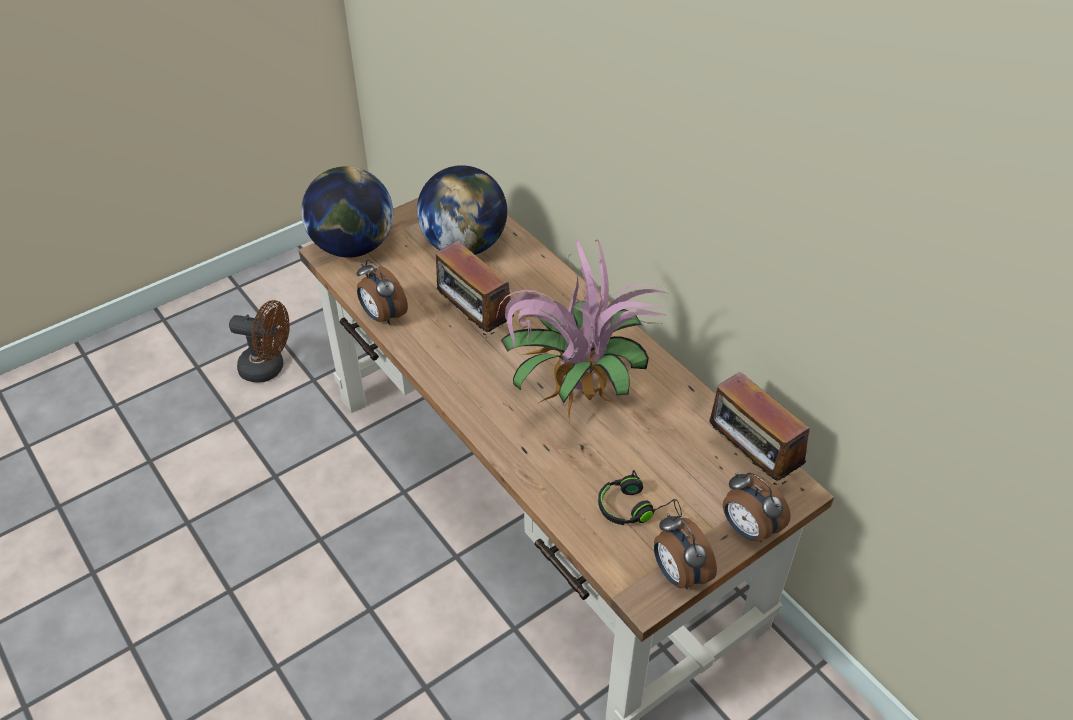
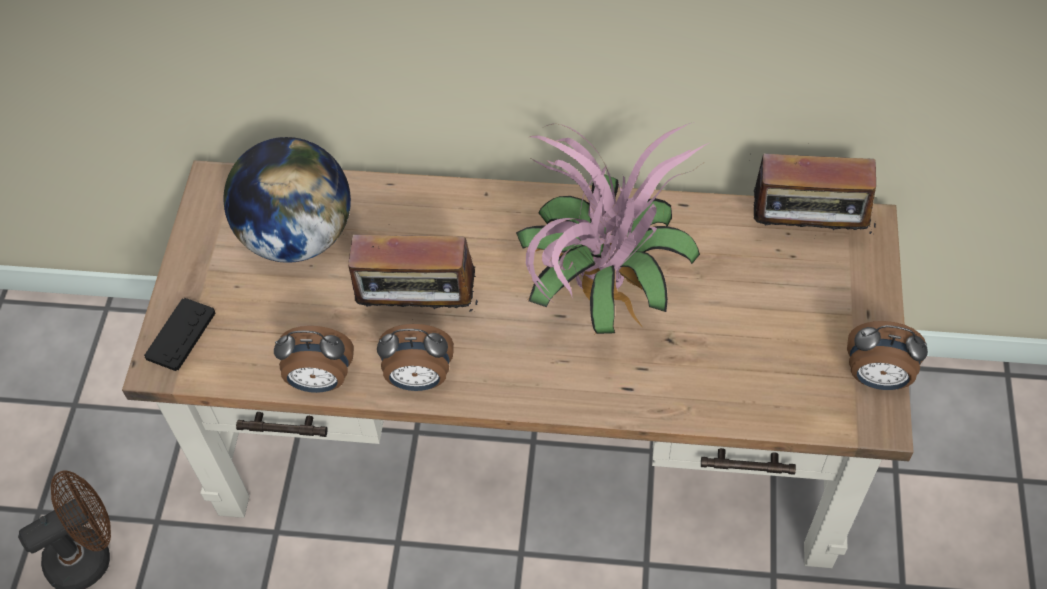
camera: 45 degrees left, 10 degrees up
globe [301,166,393,258] -> black game controller [144,298,216,371]
black headphones [598,470,682,525] -> none
alarm clock [723,473,791,542] -> alarm clock moved to [377,324,454,391]

